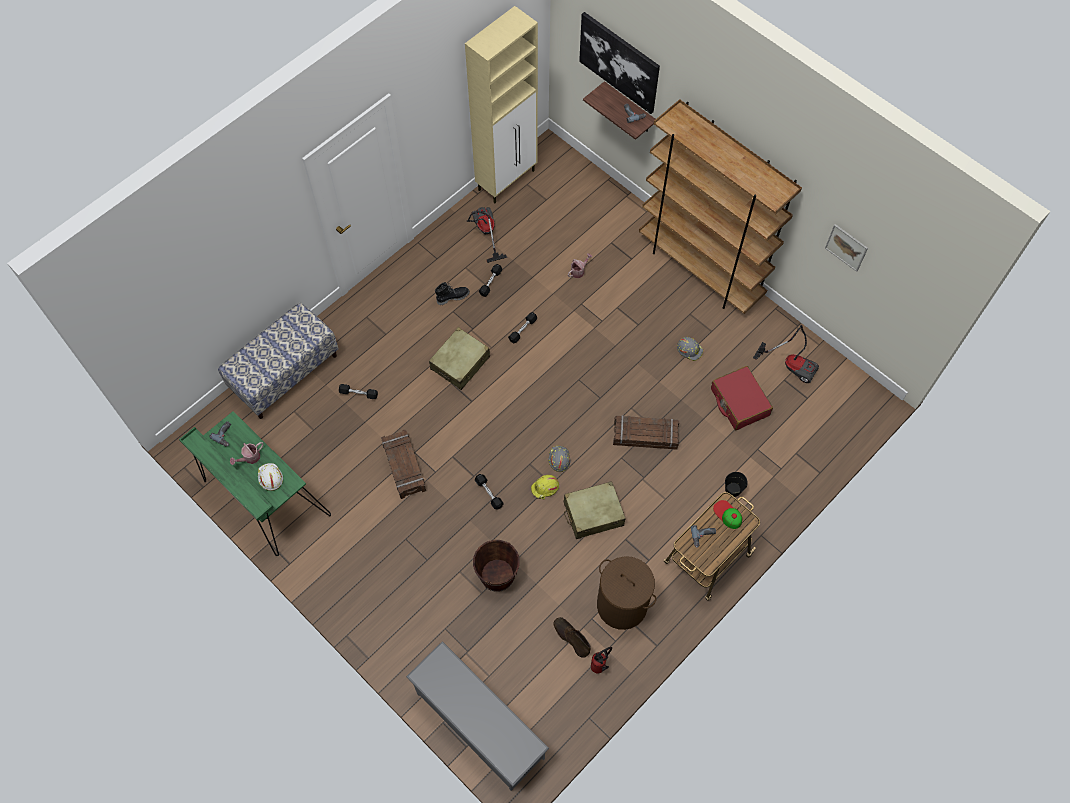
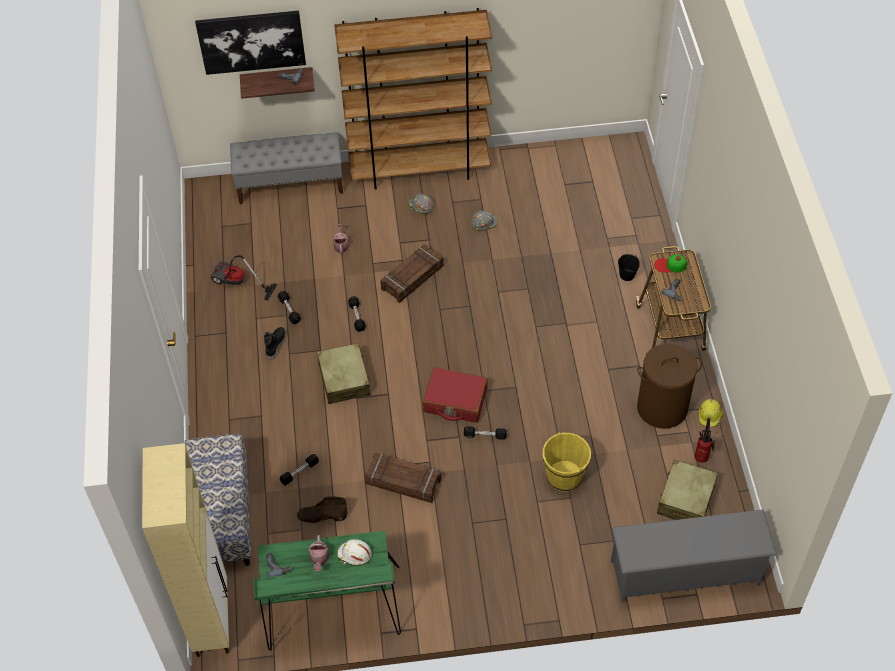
camera: 50 degrees left, 10 degrees down
beige cabinet [465,6,538,203] -> beige cabinet moved to [142,443,229,657]
brown bucket [473,540,520,592] -> yellow bucket [543,432,591,492]
yellow hard hat [531,475,559,500] -> yellow hard hat moved to [699,399,723,427]
grey hard hat [548,446,571,472] -> grey hard hat moved to [408,194,434,214]
brown boot [553,617,591,658] -> brown boot moved to [297,496,347,523]
beige suitcase [563,481,626,539] -> beige suitcase moved to [657,460,718,520]
crate [613,415,679,449] -> crate moved to [380,244,444,303]
red suitcase [711,366,773,430] -> red suitcase moved to [423,367,488,423]
vacuum cleaner [753,325,819,383] -> none
picture [825,224,868,272] -> none
none -> grey bench [230,132,343,204]

